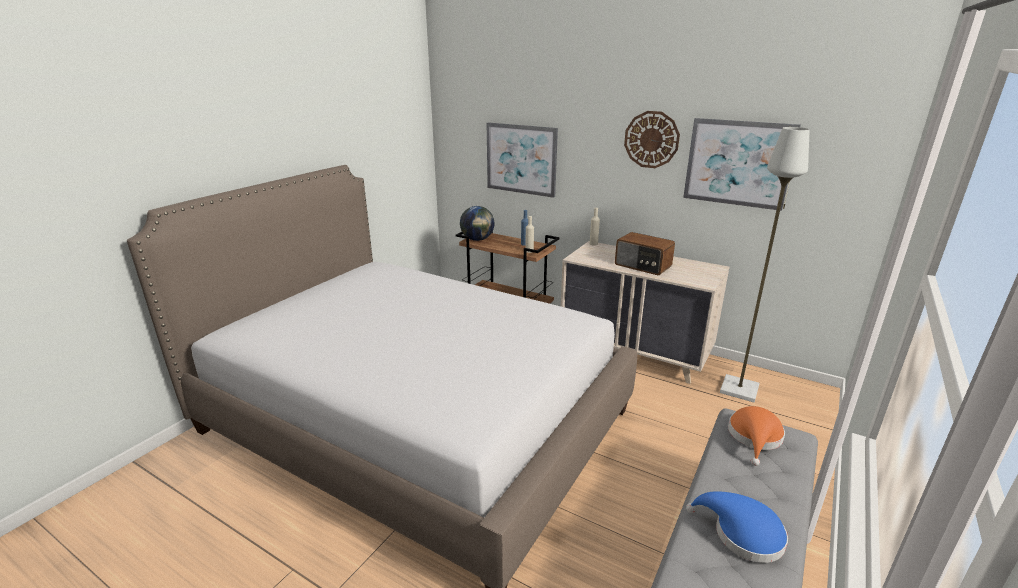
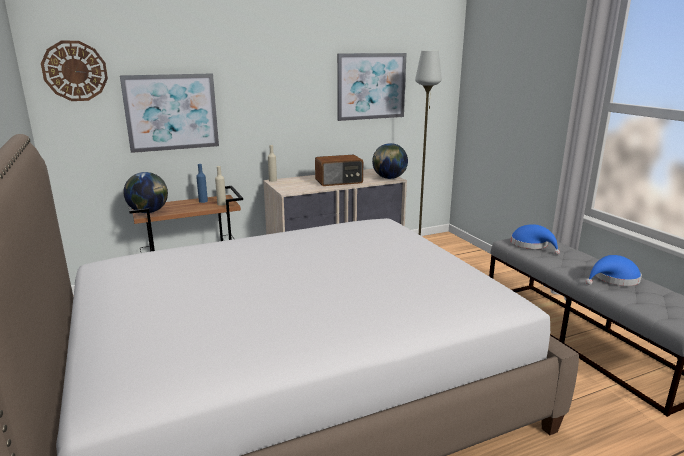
camera: 55 degrees left, 5 degrees down
wall clock [624,111,680,168] -> wall clock moved to [41,41,108,101]
orange hat [728,406,785,466] -> blue hat [511,224,560,255]
none -> globe [372,143,408,179]

